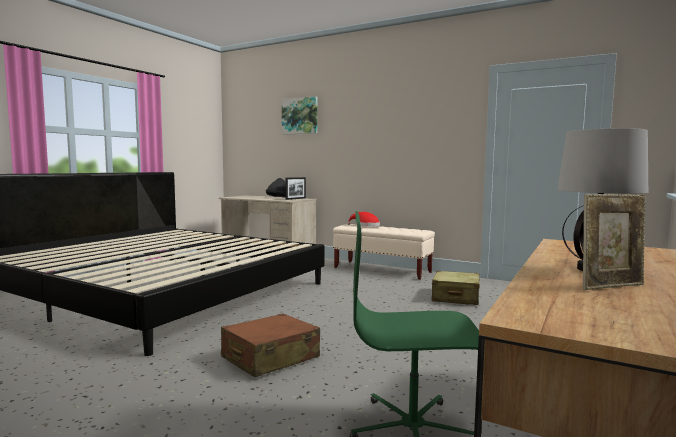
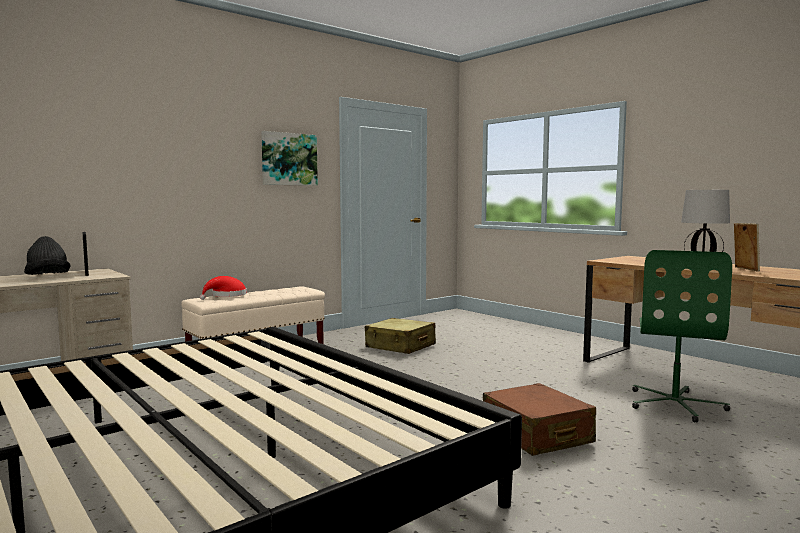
camera: 70 degrees left, 0 degrees up
picture [282,96,317,134] -> picture moved to [261,131,318,186]

